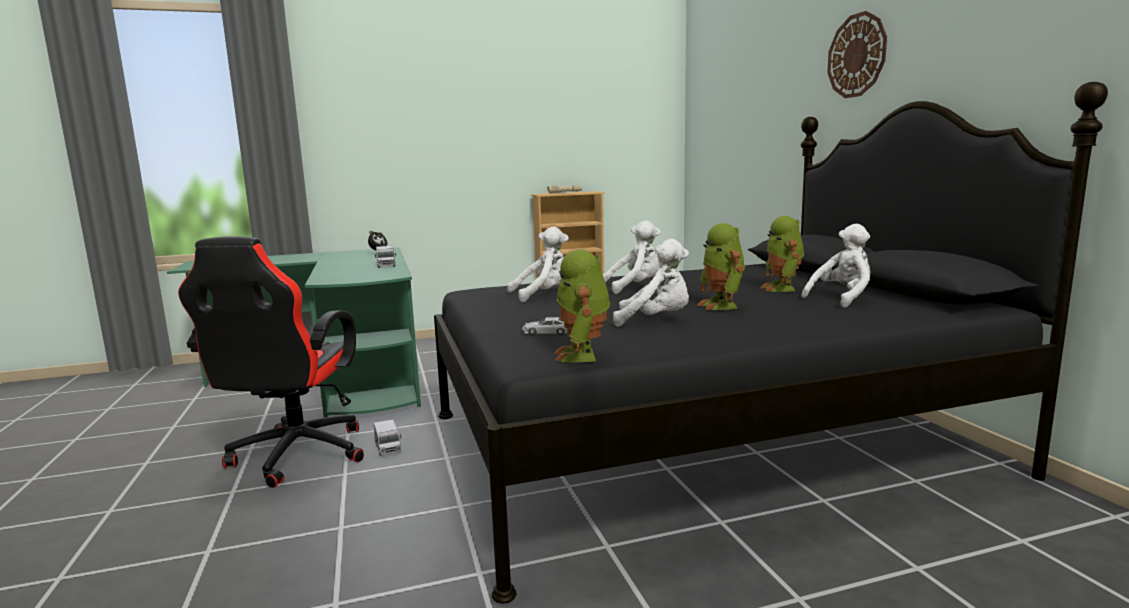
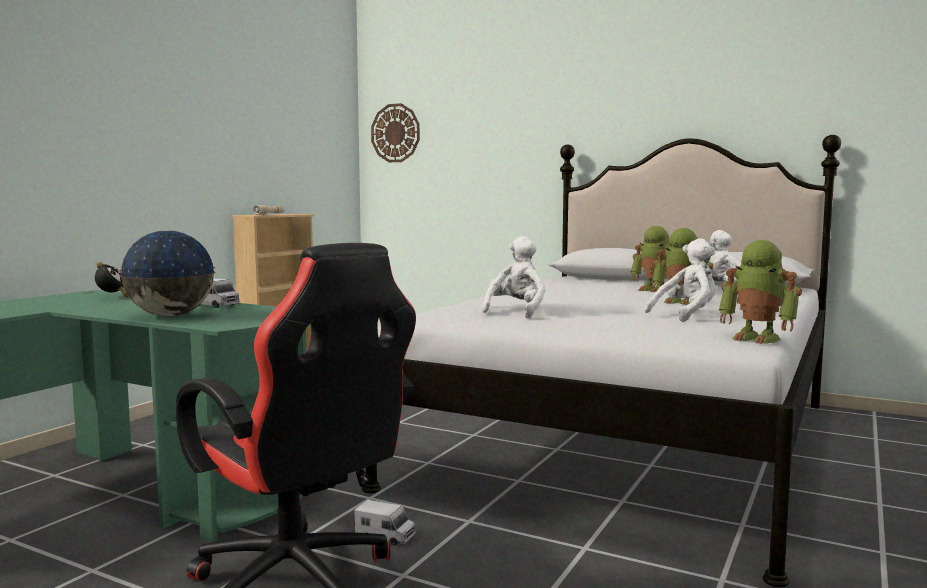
camera: 45 degrees left, 5 degrees down
black bed [434,82,1108,604] -> white bed [362,135,841,588]
toy car [522,317,568,335] -> none
white plush toy [603,221,661,294] -> none
wall clock [827,11,887,98] -> wall clock moved to [371,103,420,162]
none -> globe [119,230,216,317]

